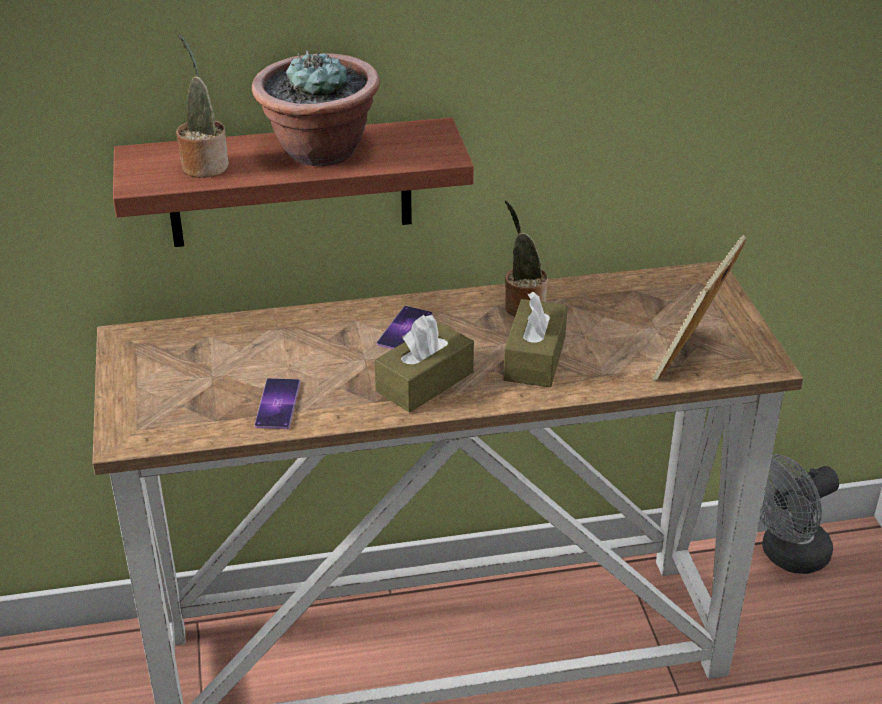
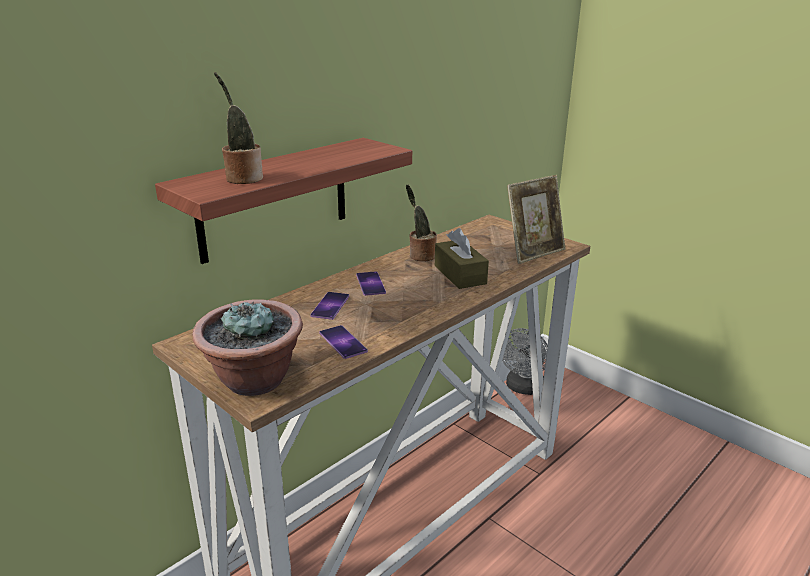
camera: 35 degrees left, 10 degrees down
potted plant [252,50,380,166] -> potted plant moved to [192,299,303,396]
brown tissue box [375,315,474,413] -> none
picture frame [653,235,746,381] -> picture frame turned 120 degrees counterclockwise [507,175,565,264]
none -> phone [311,292,349,320]

